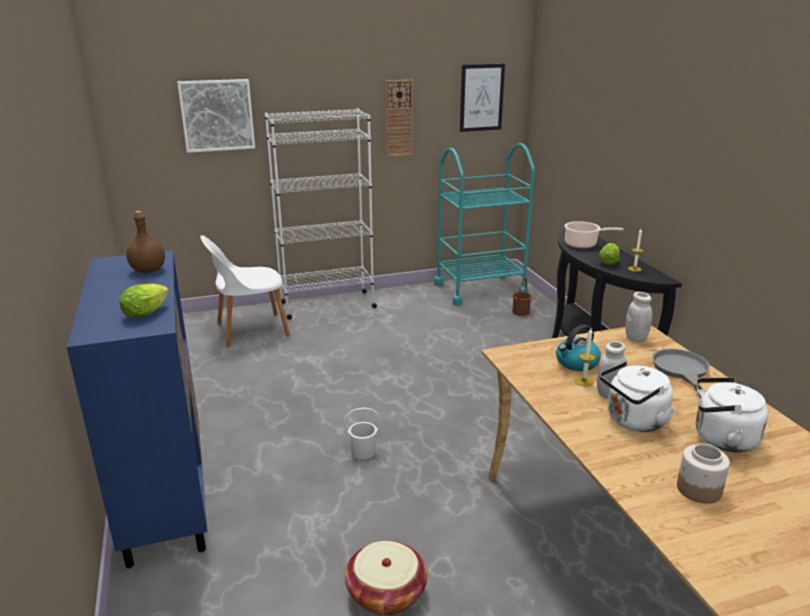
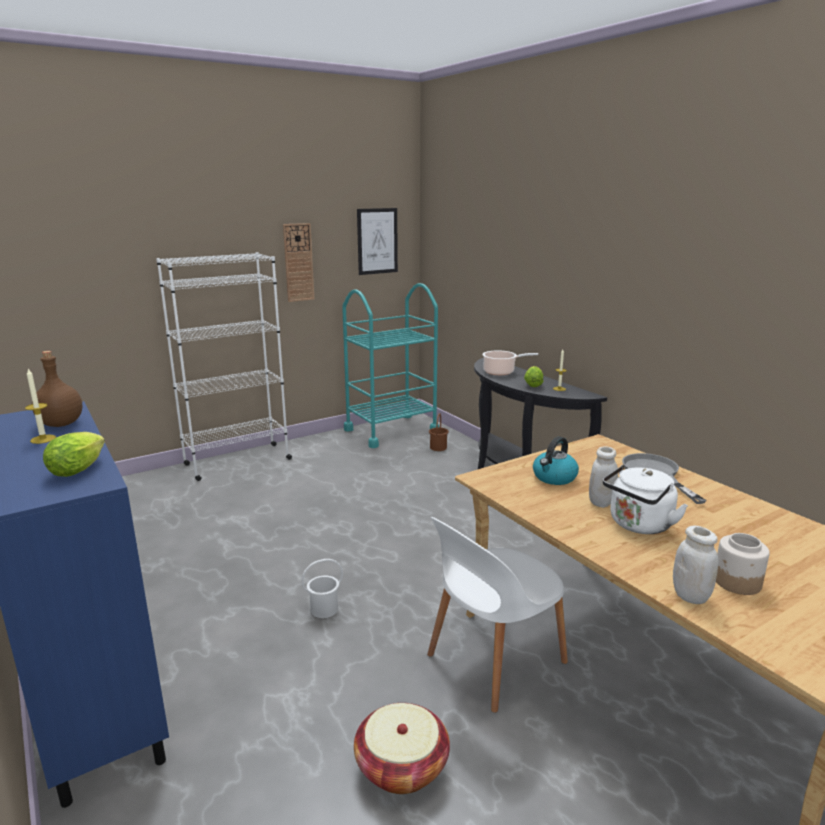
camera: 15 degrees left, 5 degrees down
picture [177,79,255,153] -> none
white chair [200,235,290,348] -> white chair moved to [427,517,568,713]
candle [574,328,596,387] -> candle moved to [25,368,56,444]
white jar [625,292,652,342] -> white jar moved to [673,525,718,604]
white kettle [696,377,768,452] -> none

